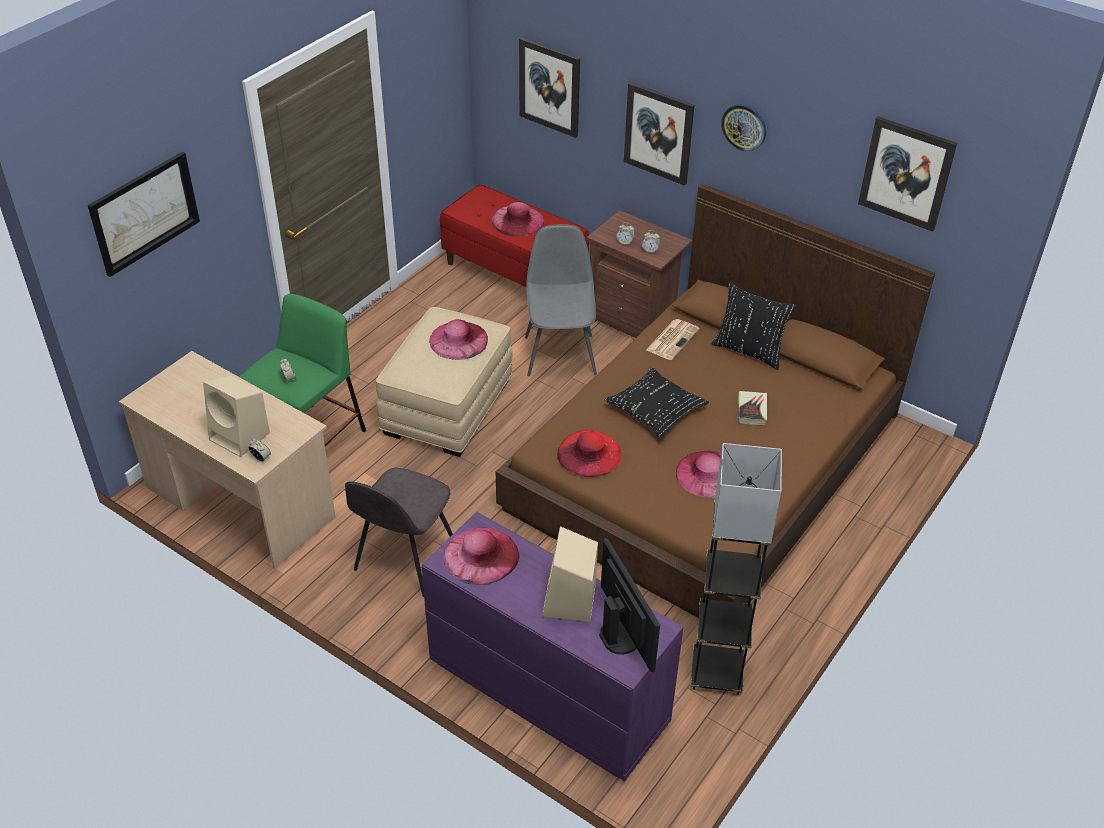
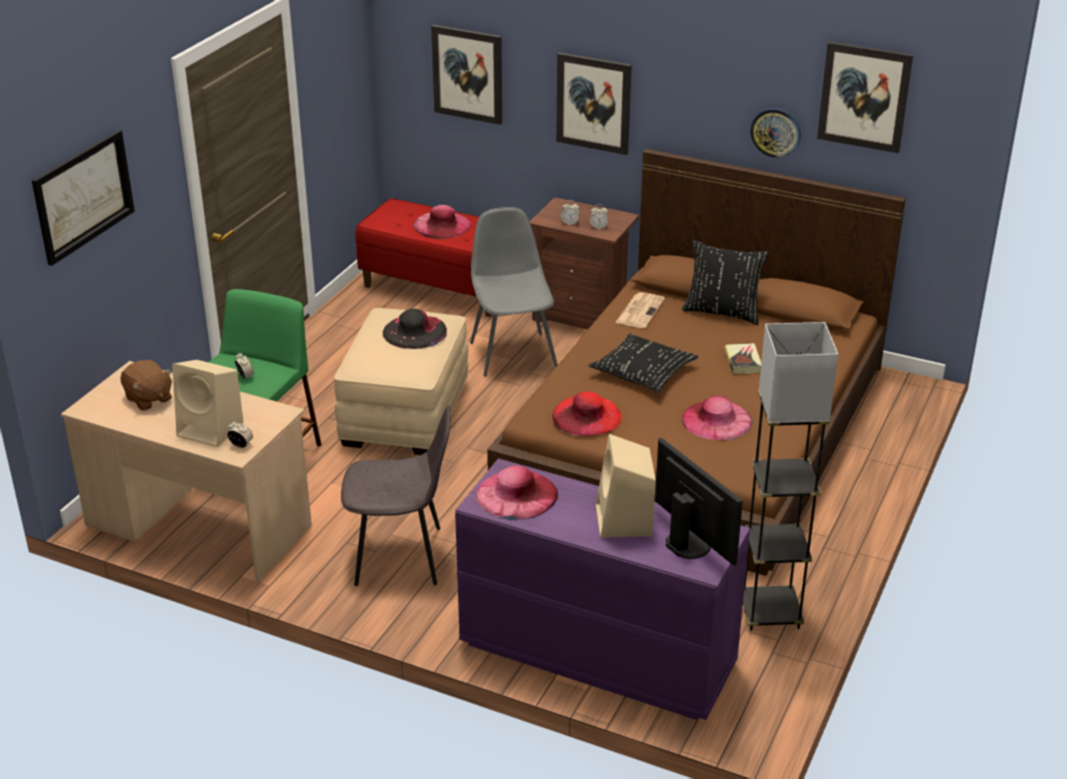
camera: 10 degrees left, 10 degrees down
grey chair [345,468,453,597] -> grey chair turned 105 degrees counterclockwise [341,405,451,586]
pink hat [429,319,488,360] -> black hat [383,309,447,349]
wall clock [721,104,766,151] -> wall clock moved to [750,108,801,158]
none -> brown plush toy [121,360,172,411]

